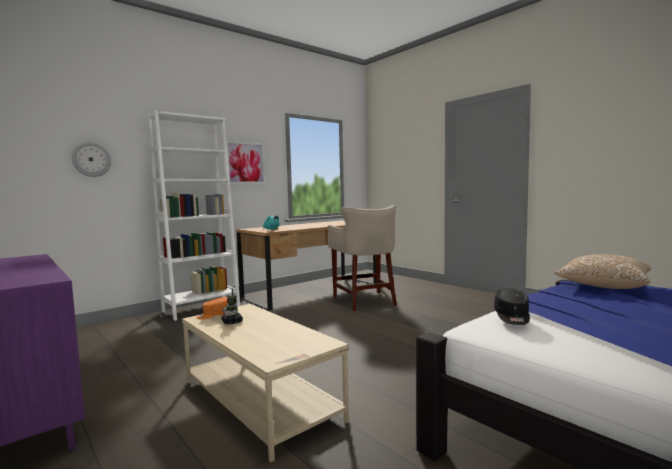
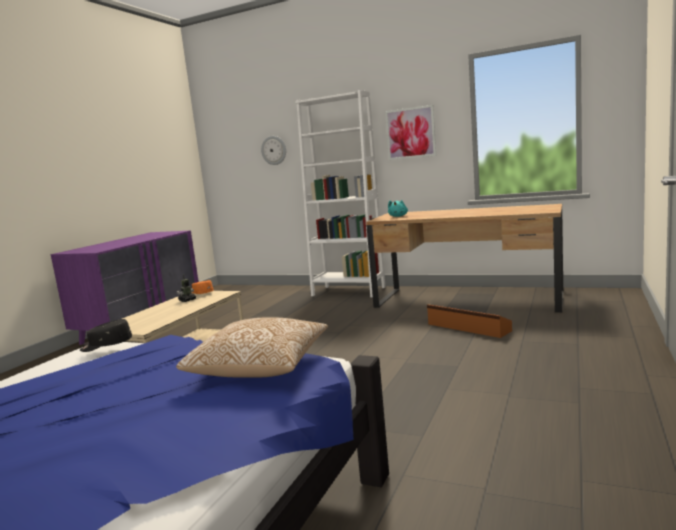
camera: 65 degrees right, 5 degrees up
beige stool [327,205,397,311] -> brown storage box [427,304,512,338]

